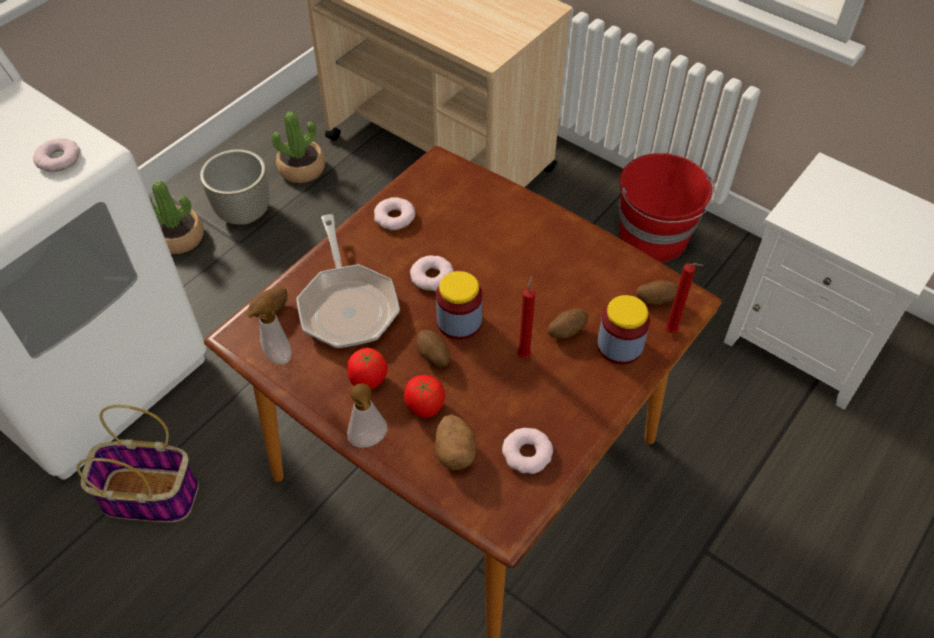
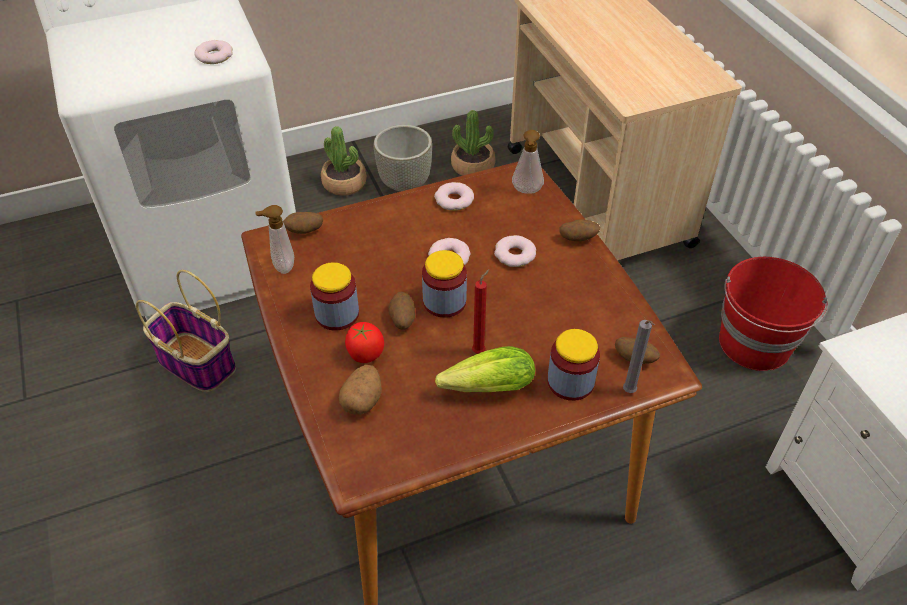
camera: 30 degrees right, 5 degrees down
frying pan [296,214,400,348] -> none
tomato [347,348,388,390] -> jar [310,262,359,331]
soap dispenser [347,383,388,447] -> soap dispenser moved to [512,130,544,194]
donut [502,428,553,474] -> donut moved to [494,235,536,267]
potato [548,309,588,339] -> potato moved to [559,219,600,241]
red candle [665,263,703,333] -> grey candle [623,320,655,393]
none -> lettuce [435,346,535,392]

